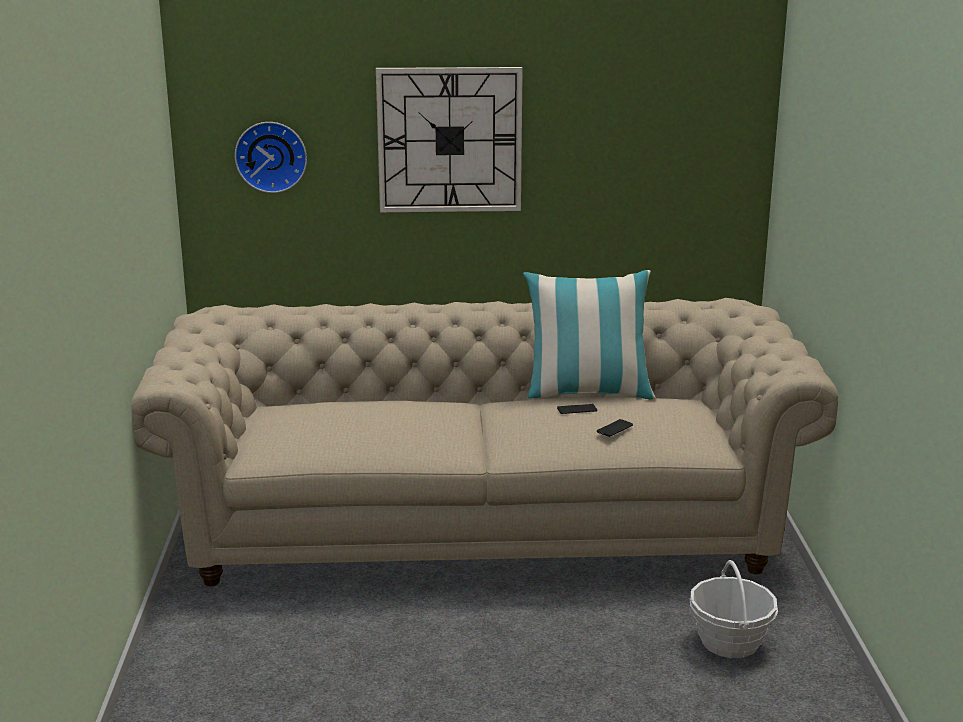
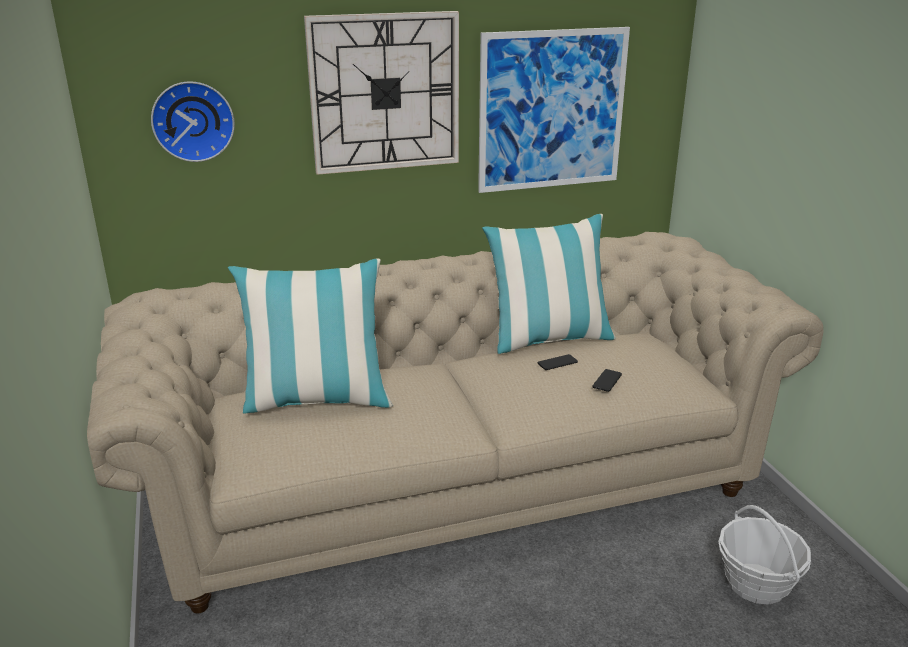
camera: 15 degrees left, 5 degrees up
none -> pillow [228,259,393,414]
none -> picture [478,27,630,193]

